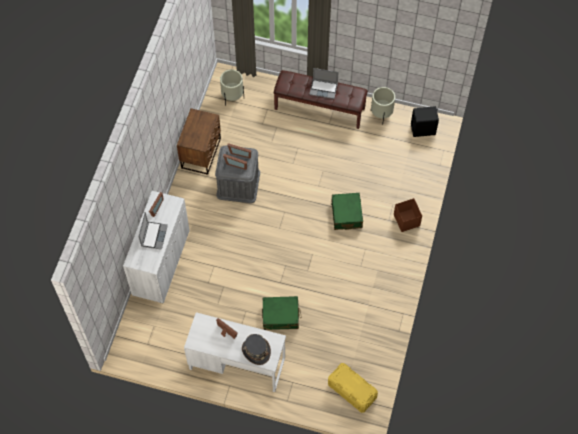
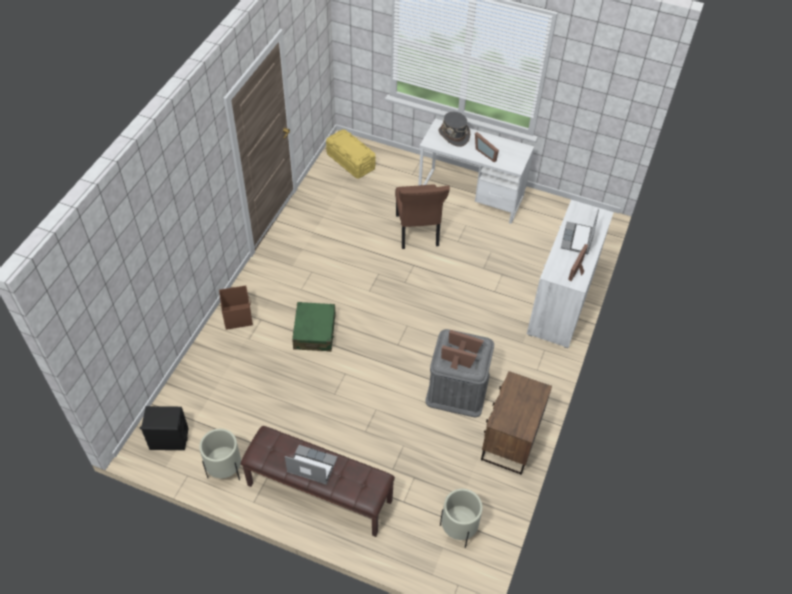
camera: 175 degrees left, 10 degrees down
green suitcase [262,296,301,330] -> brown chair [395,185,450,249]

